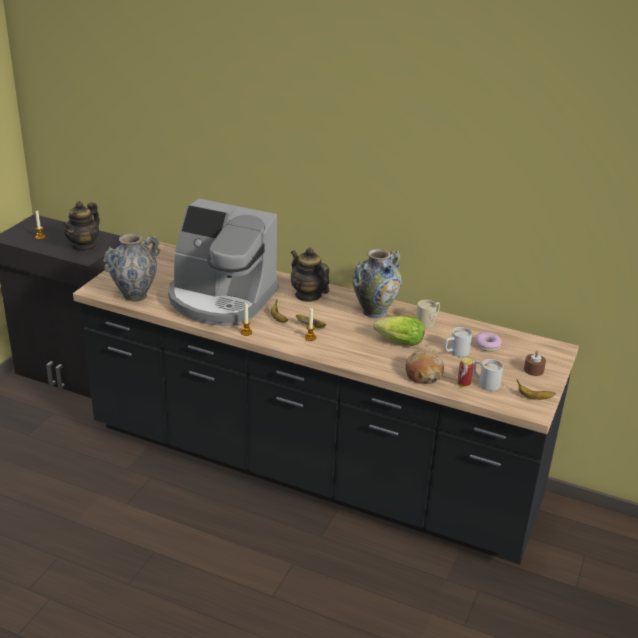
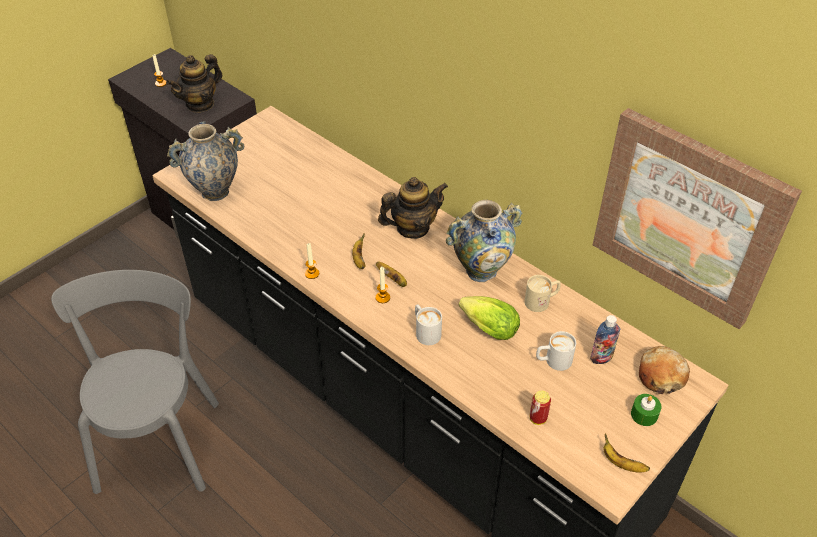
camera: 20 degrees right, 15 degrees up
coffee machine [168,199,279,326] -> none
teapot [291,247,330,302] -> teapot turned 90 degrees clockwise [378,177,448,239]
bread [406,351,444,384] -> bread moved to [639,346,690,394]
white mug [473,359,503,391] -> white mug moved to [415,304,442,345]
donut [475,332,502,352] -> bottle [590,315,620,364]
brown candle [524,350,546,376] -> green candle [631,394,662,426]
none -> grey chair [51,270,219,494]
none -> picture [593,108,802,329]

